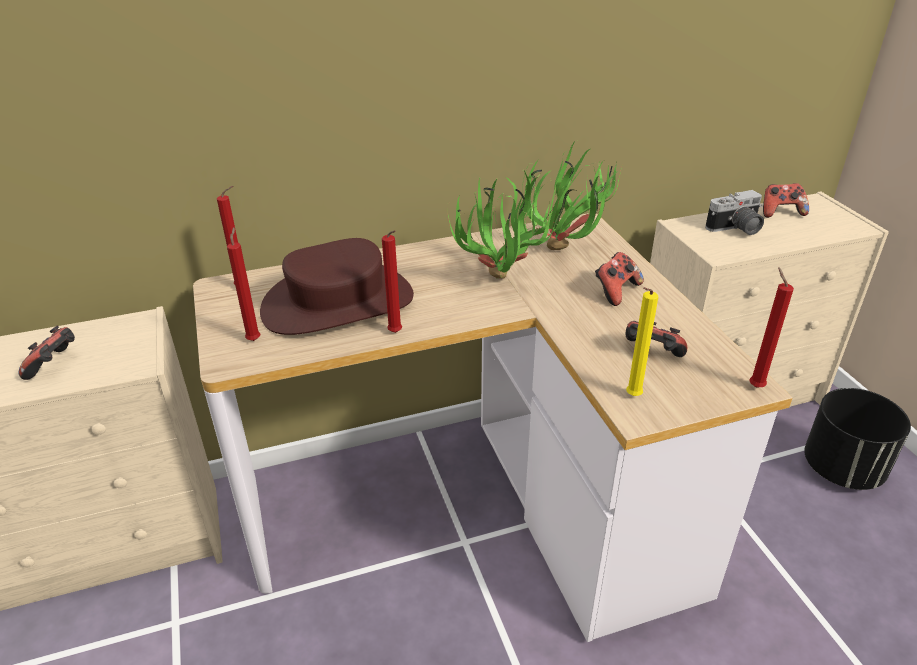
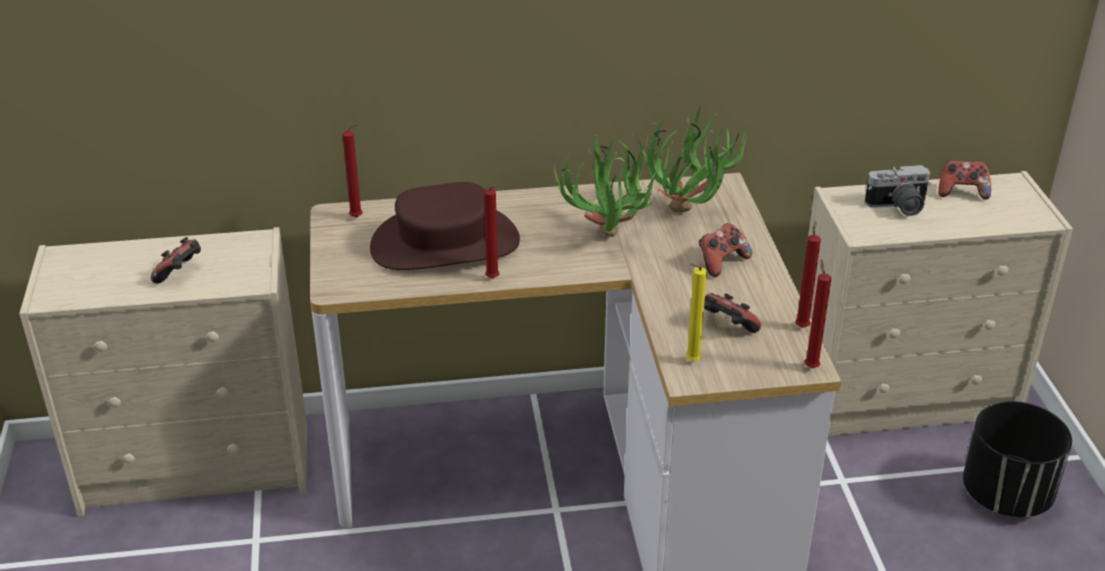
camera: 10 degrees right, 0 degrees up
red candle [227,228,260,341] -> red candle moved to [795,221,821,328]

